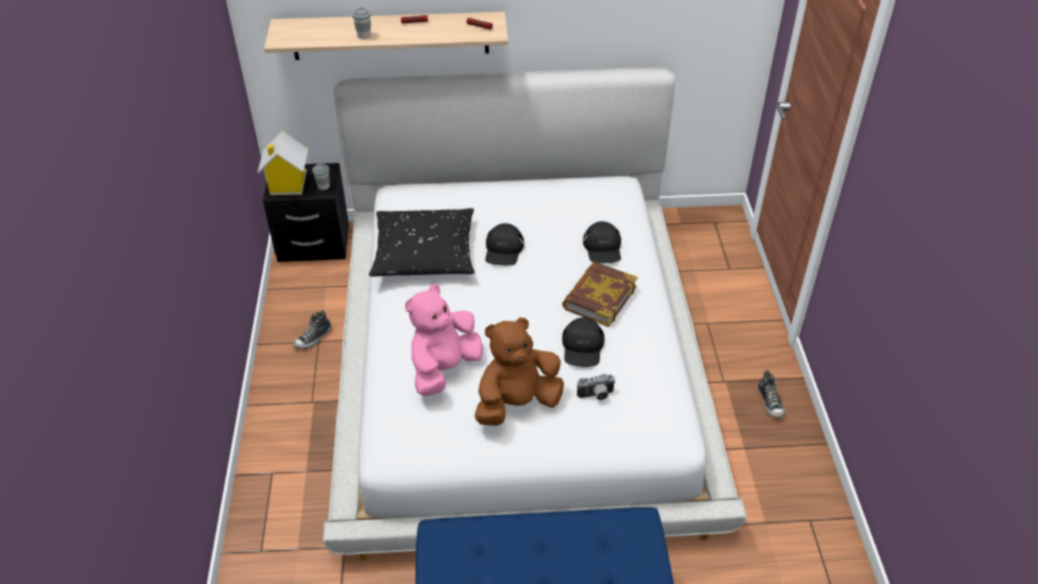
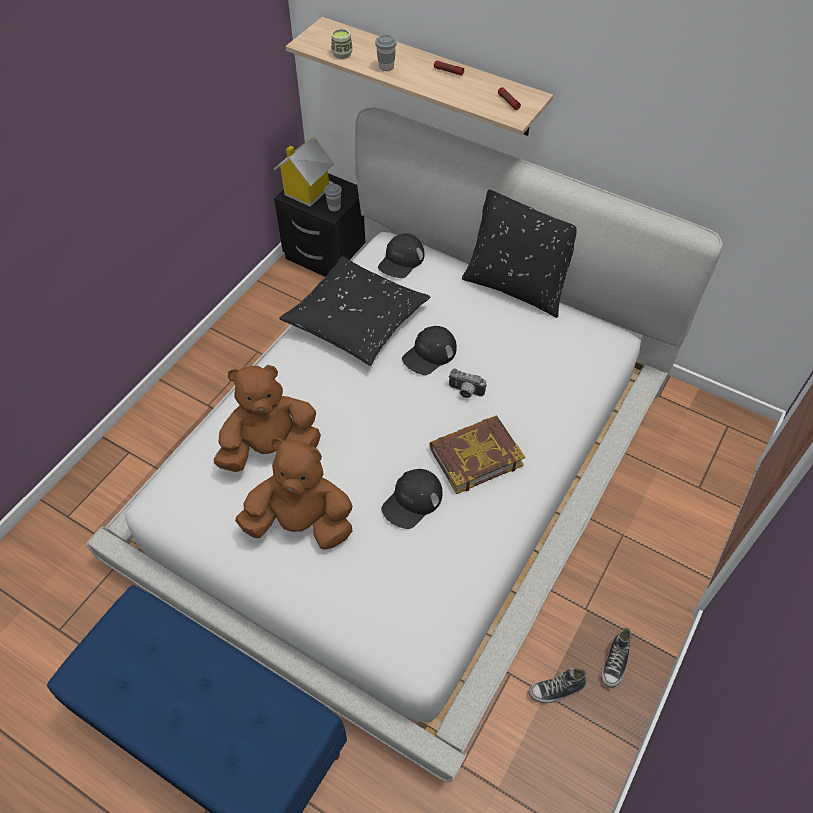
camera: 35 degrees right, 10 degrees up
shoe [293,310,331,349] -> shoe moved to [529,668,586,703]
pink plush toy [405,284,483,396] -> brown plush toy [214,365,321,472]
camera [577,374,615,400] -> camera moved to [448,369,487,398]
black cap [583,221,621,263] -> black cap moved to [378,233,424,278]
none -> cup [331,29,352,59]
none -> black pillow [462,189,577,318]

